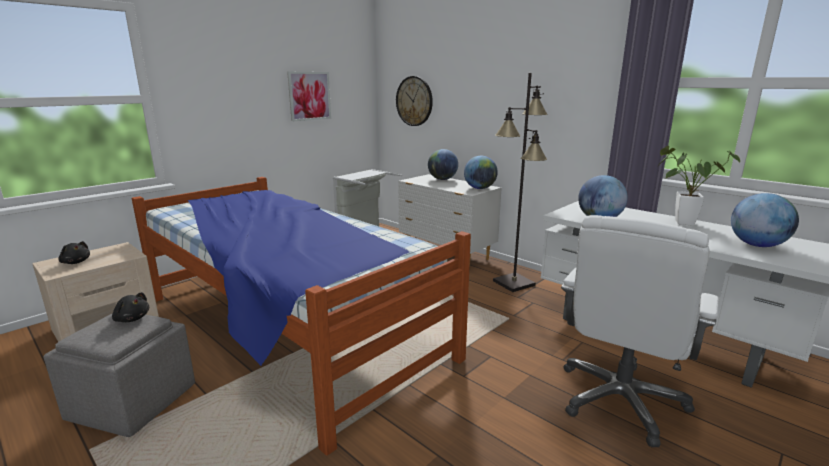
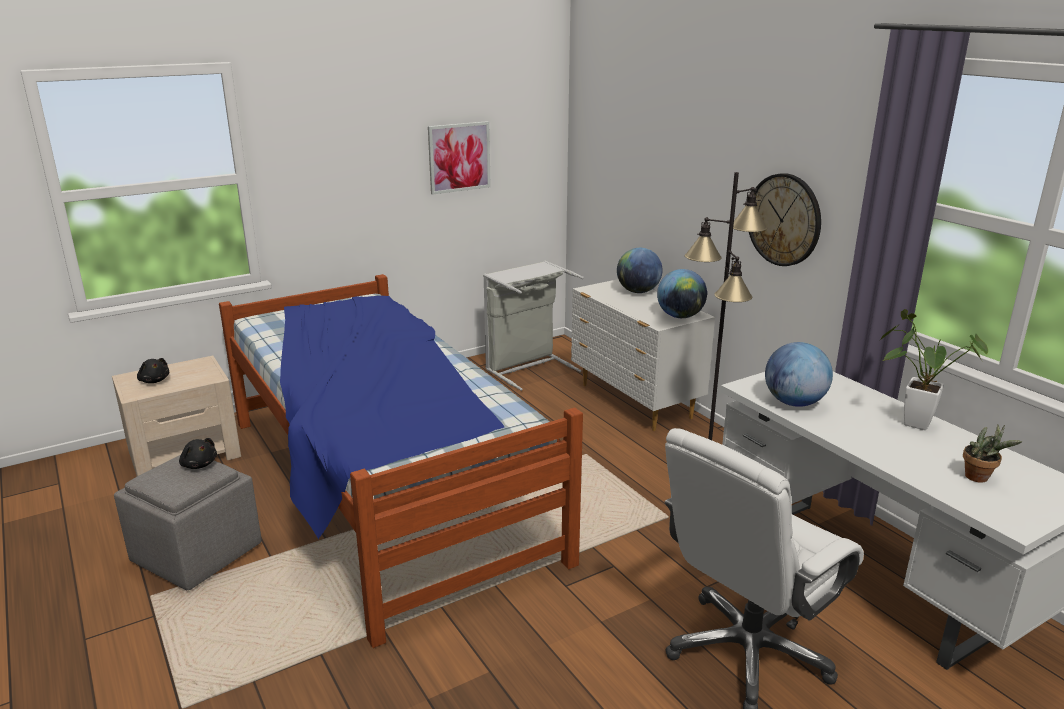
camera: 15 degrees right, 5 degrees up
wall clock [396,76,433,126] -> wall clock moved to [749,173,821,266]
globe [731,193,799,247] -> potted plant [963,425,1022,483]

